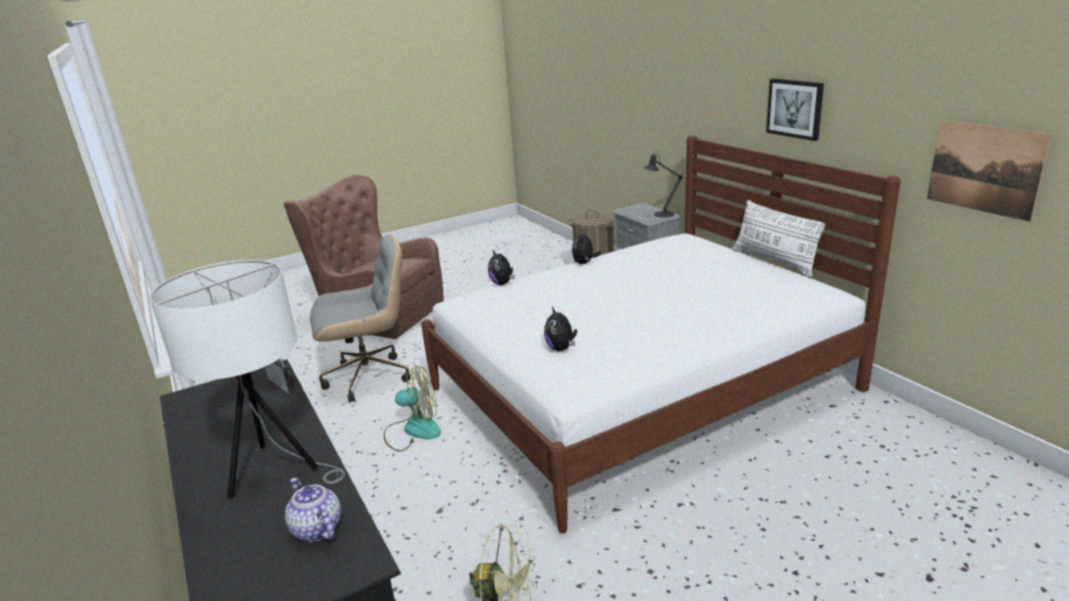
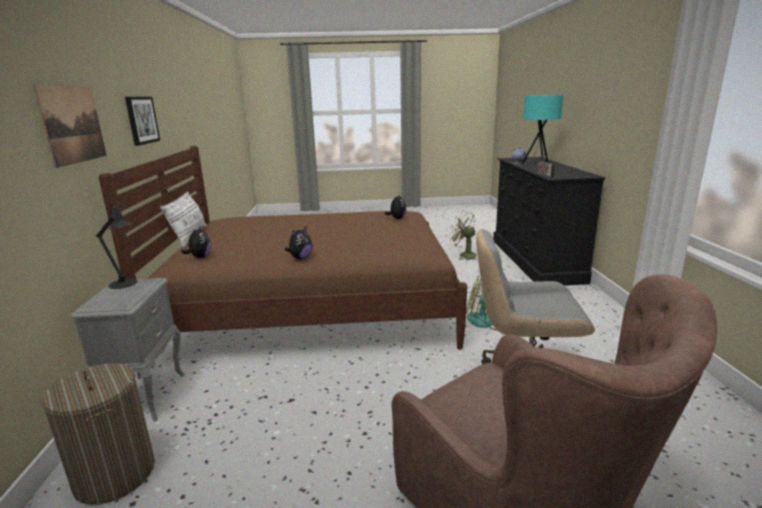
camera: 155 degrees left, 5 degrees down
white table lamp [149,260,345,499] -> turquoise table lamp [513,95,563,165]
white bed [421,136,901,534] -> brown bed [98,146,467,368]
plush toy [488,250,515,285] -> plush toy moved to [182,225,211,258]
picture [927,120,1052,222] -> picture moved to [33,84,107,168]

